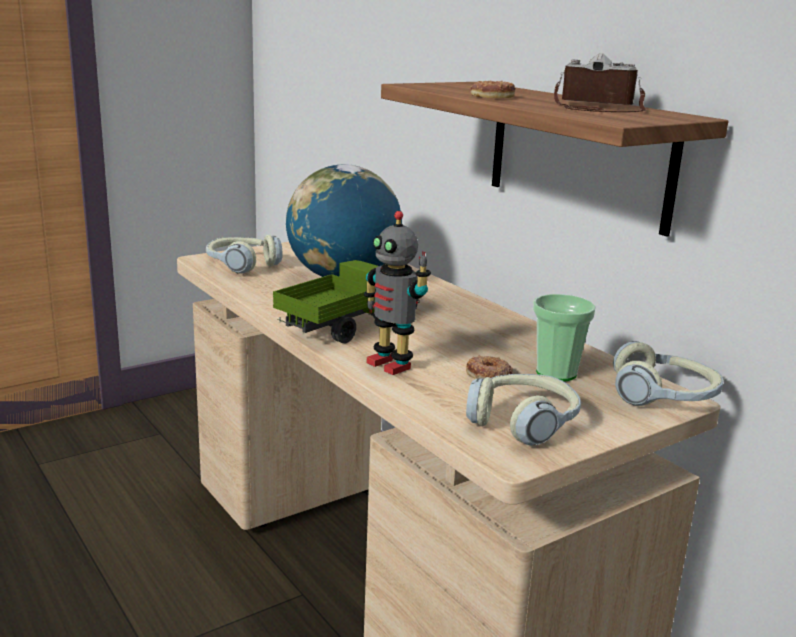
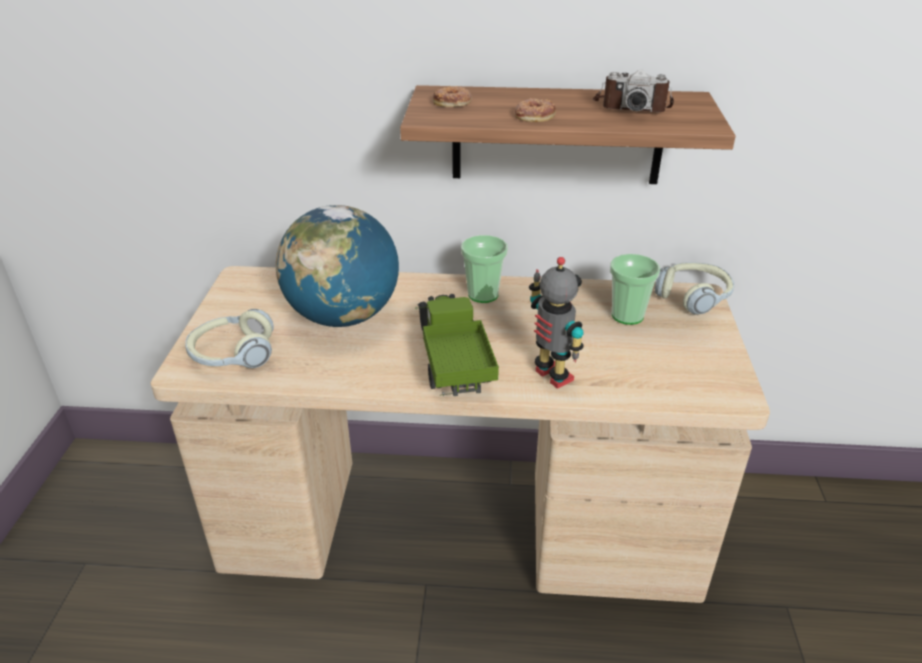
camera: 50 degrees left, 15 degrees up
toy robot [364,211,431,375] -> toy robot turned 120 degrees counterclockwise [529,257,584,389]
donut [466,356,513,379] -> donut moved to [433,86,472,107]
headphones [466,374,581,445] -> none
camera [554,53,646,112] -> camera turned 135 degrees counterclockwise [593,69,674,112]
none -> cup [461,235,508,303]

